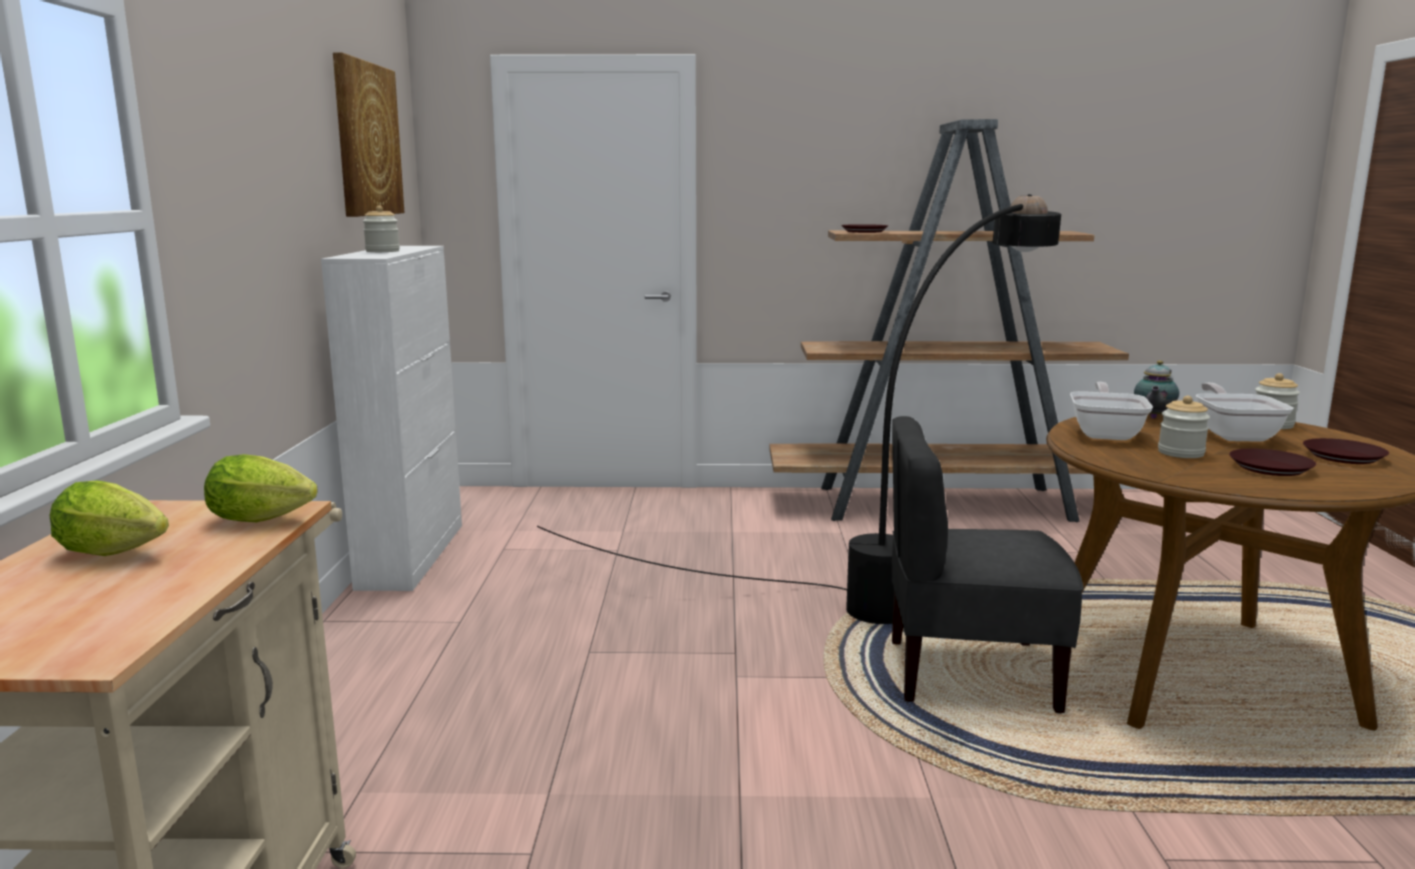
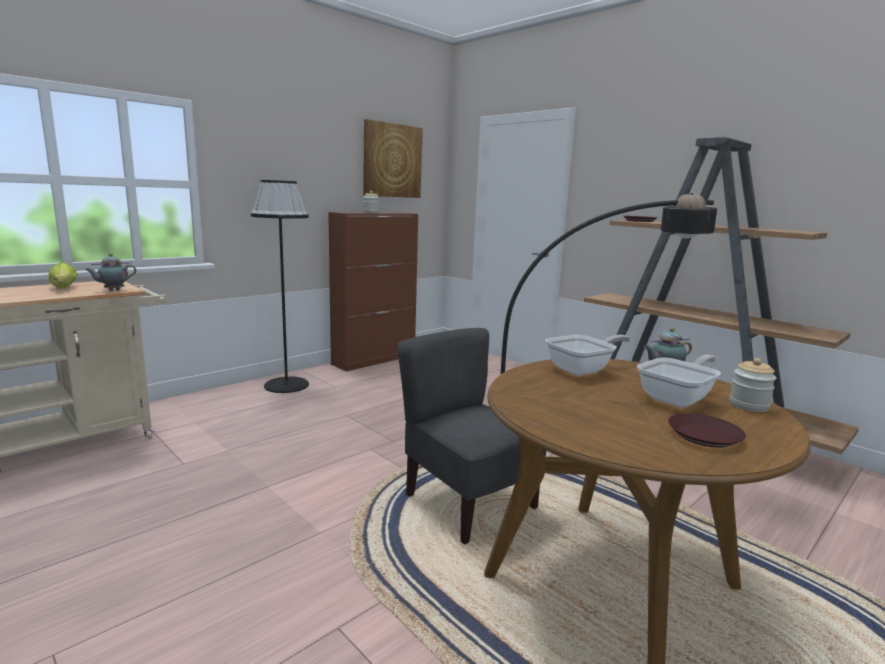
camera: 45 degrees right, 0 degrees up
lettuce [204,454,318,522] -> teapot [85,254,136,291]
white cabinet [321,246,462,591] -> brown cabinet [328,212,418,372]
jar [1158,396,1210,458] -> none
brown plate [1229,449,1316,476] -> none
none -> black floor lamp [251,180,309,393]

